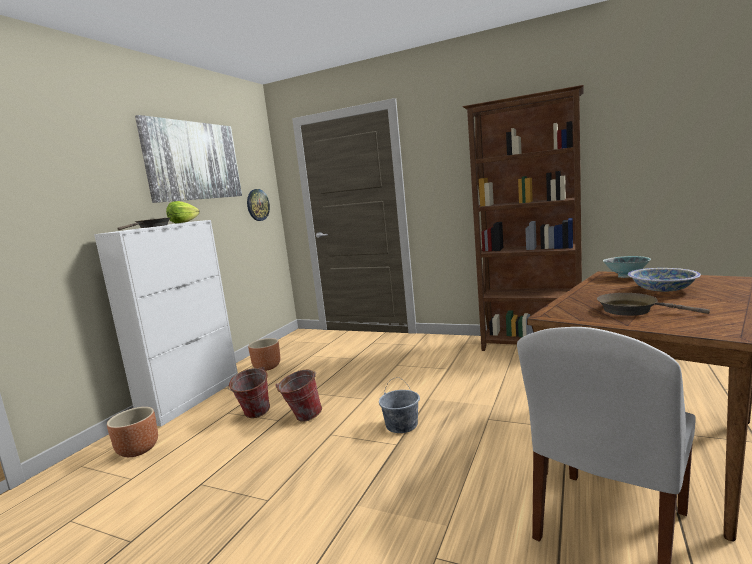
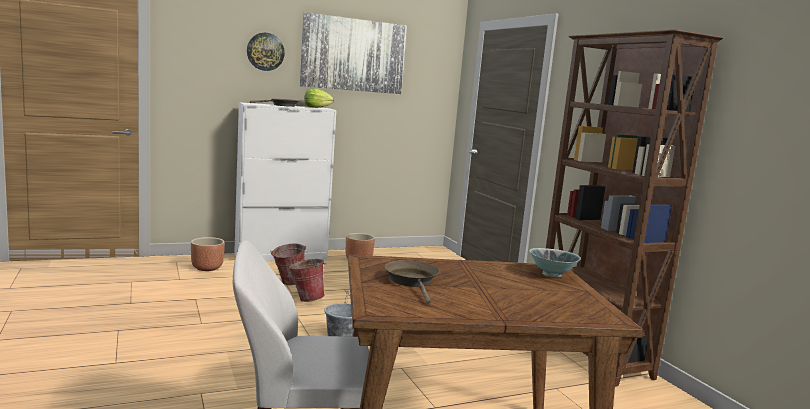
camera: 40 degrees right, 0 degrees up
wall clock [247,189,270,221] -> wall clock moved to [247,33,285,71]
bowl [628,268,701,292] -> none

